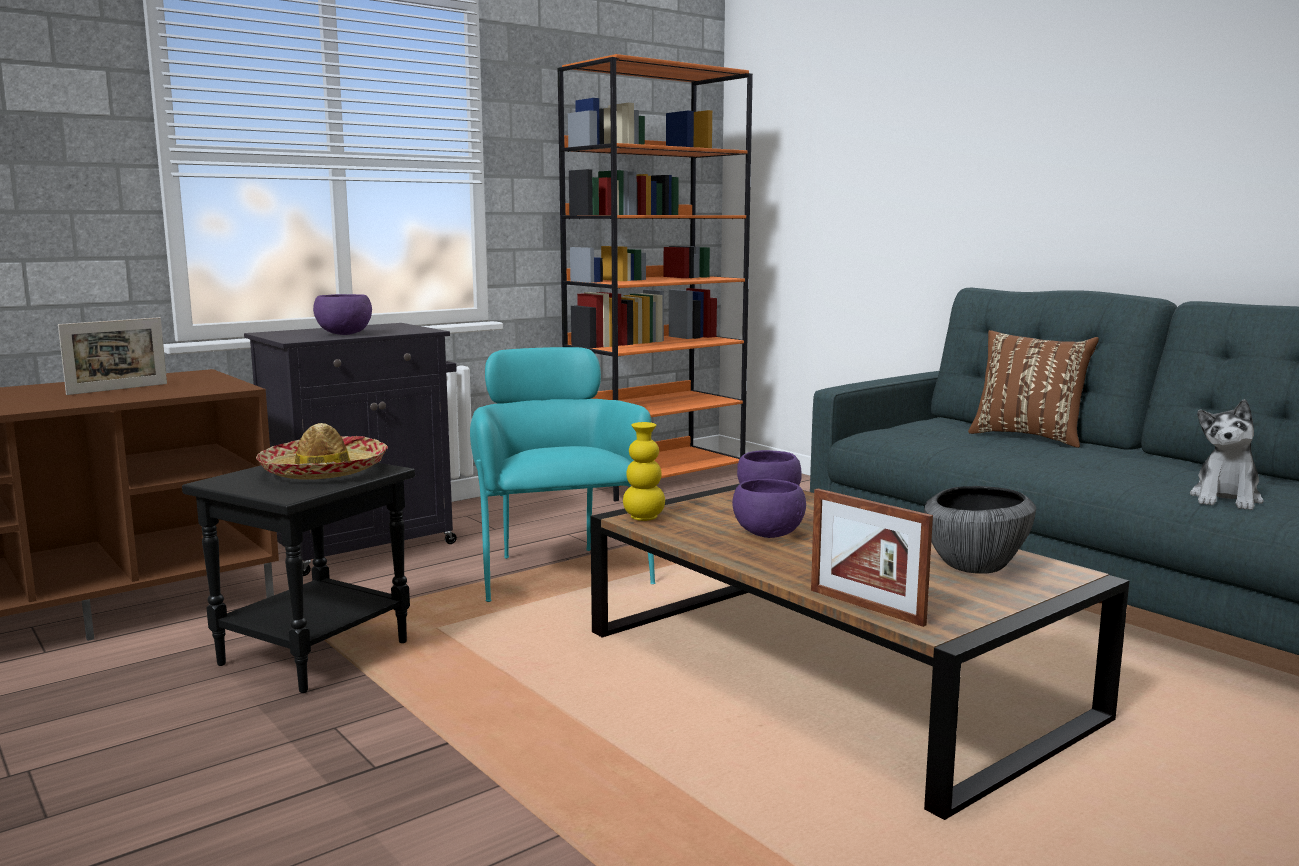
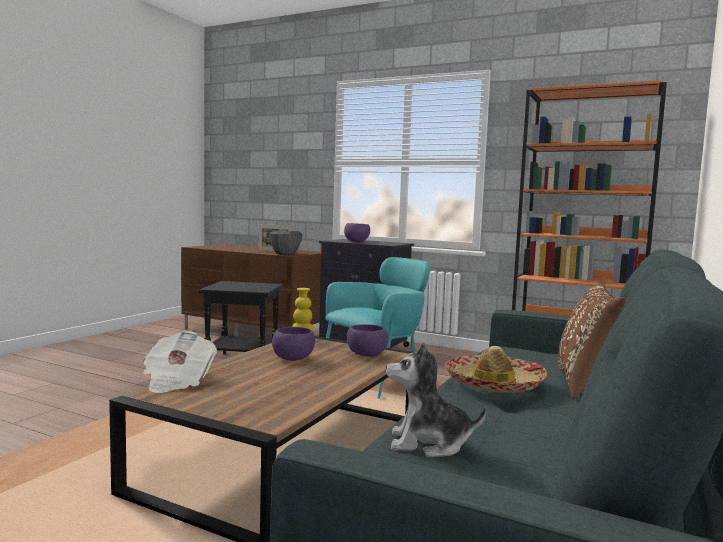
camera: 65 degrees right, 5 degrees down
hat [256,423,388,480] -> hat moved to [444,346,547,393]
picture frame [811,489,933,627] -> newspaper [143,331,217,393]
bowl [924,486,1036,574] -> bowl moved to [269,231,302,255]

